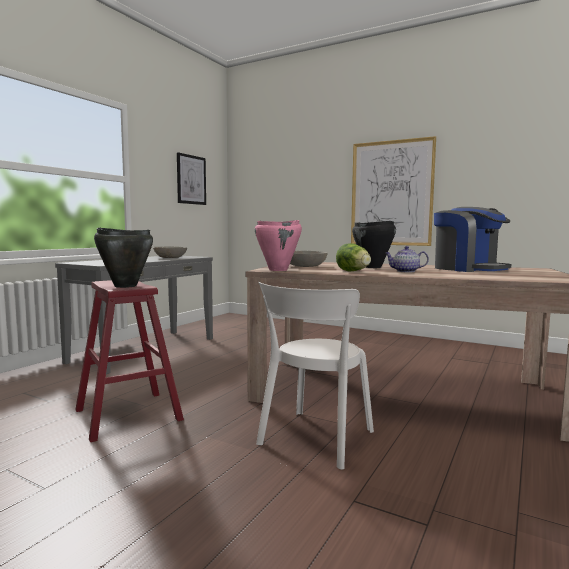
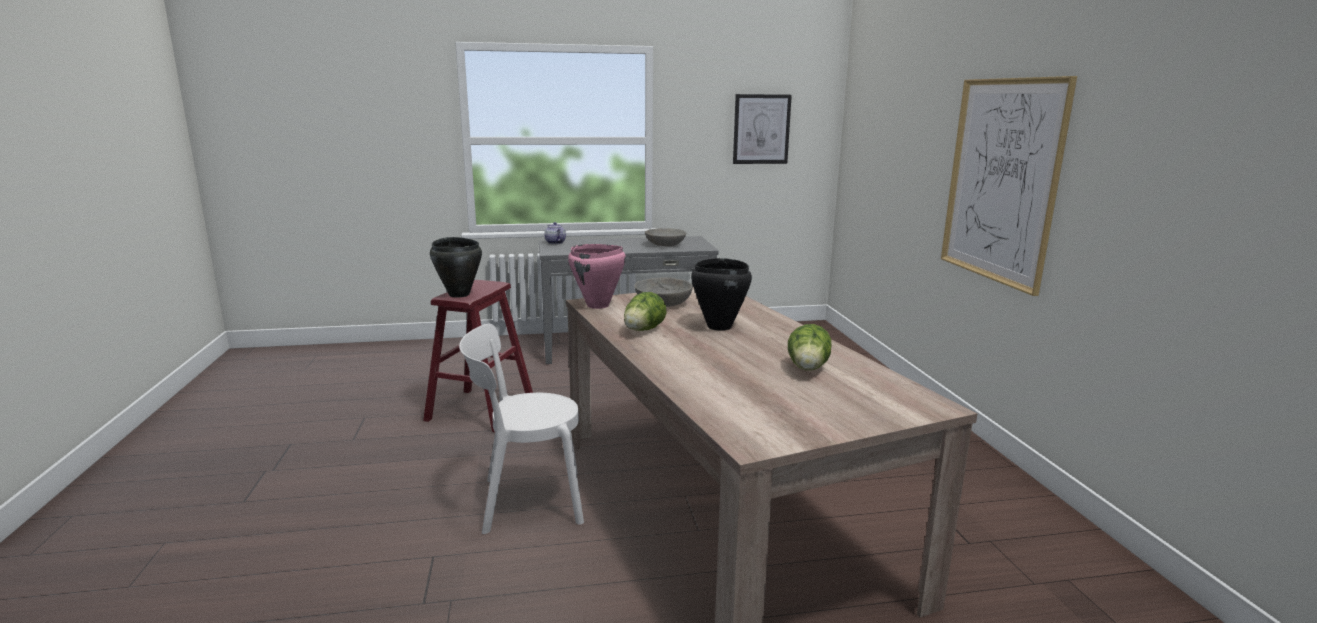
camera: 50 degrees right, 10 degrees up
teapot [385,246,429,272] -> teapot moved to [544,222,566,244]
coffee machine [434,207,511,272] -> lettuce [788,324,832,371]

